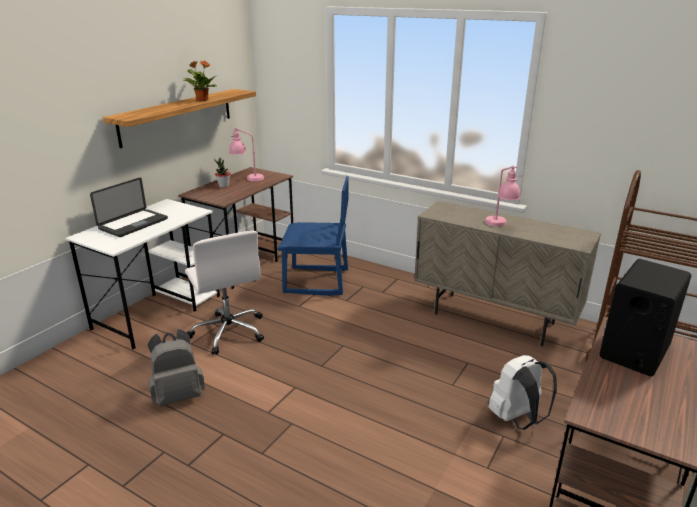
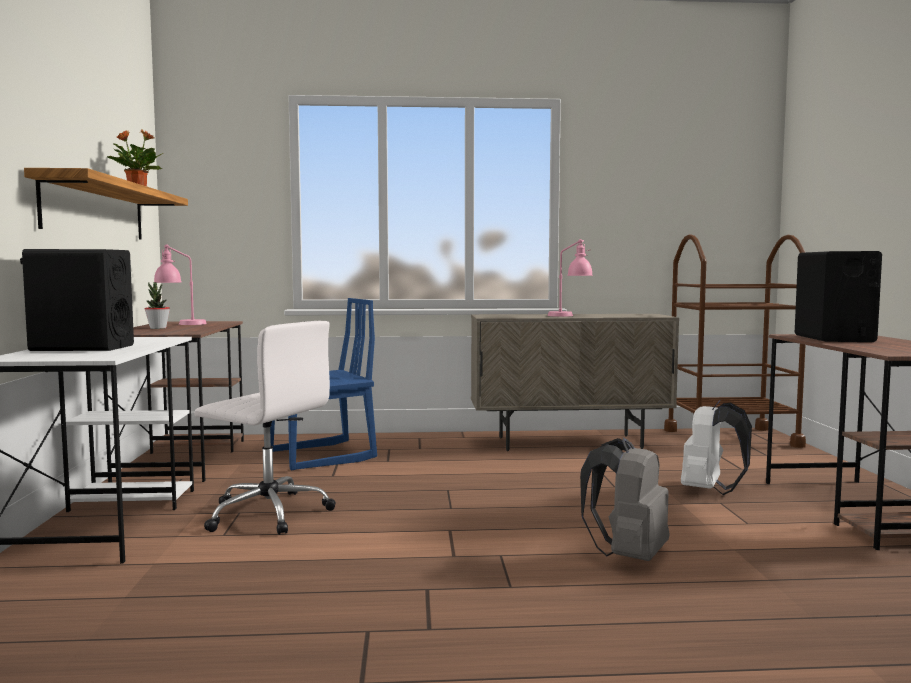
camera: 35 degrees left, 20 degrees down
laptop [90,178,168,237] -> black speaker [20,249,134,351]
grey backpack [147,329,205,406] -> grey backpack moved to [580,438,670,561]

